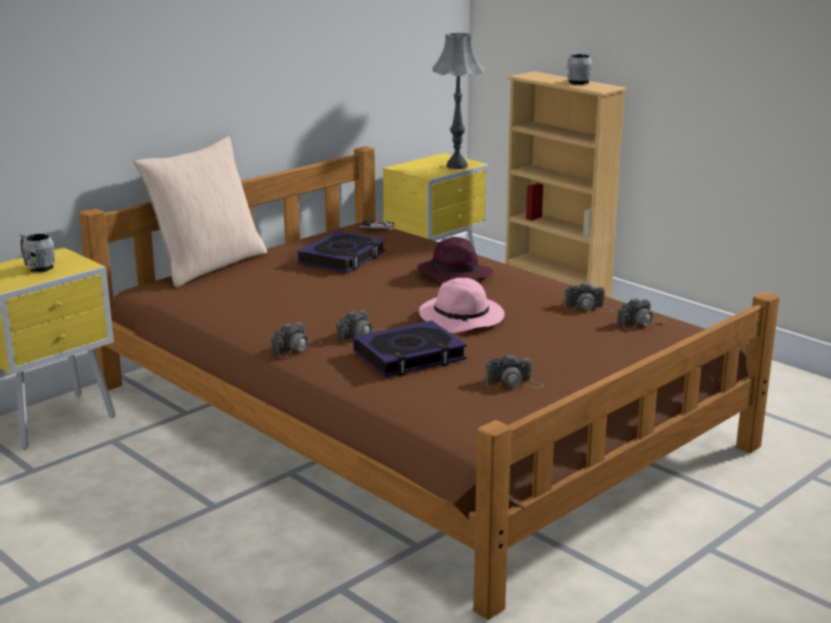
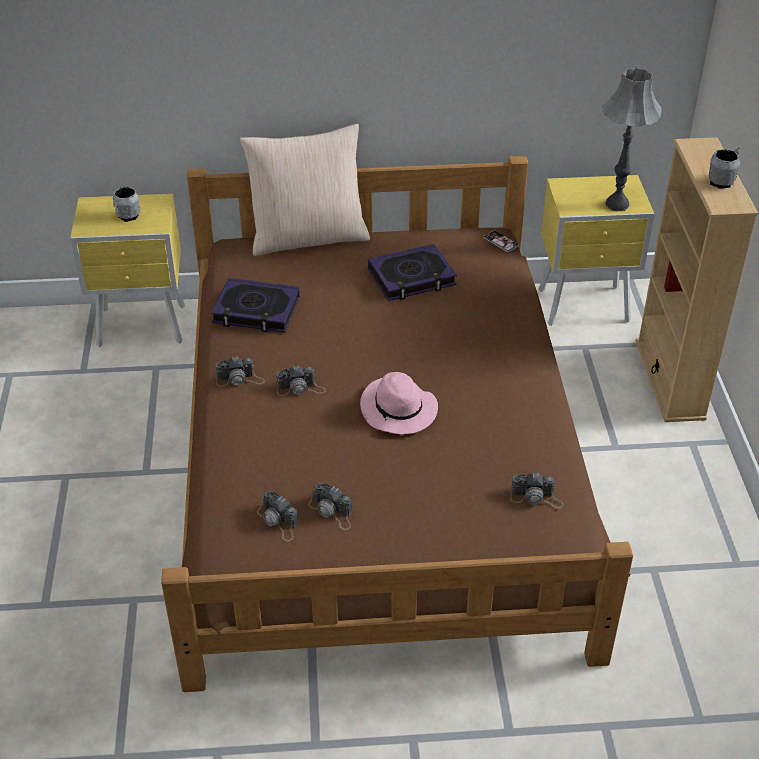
camera: 40 degrees right, 20 degrees up
book [353,320,467,377] -> book moved to [211,278,300,333]
purple hat [417,237,493,283] -> none
camera [564,282,614,312] -> camera moved to [257,491,298,541]

